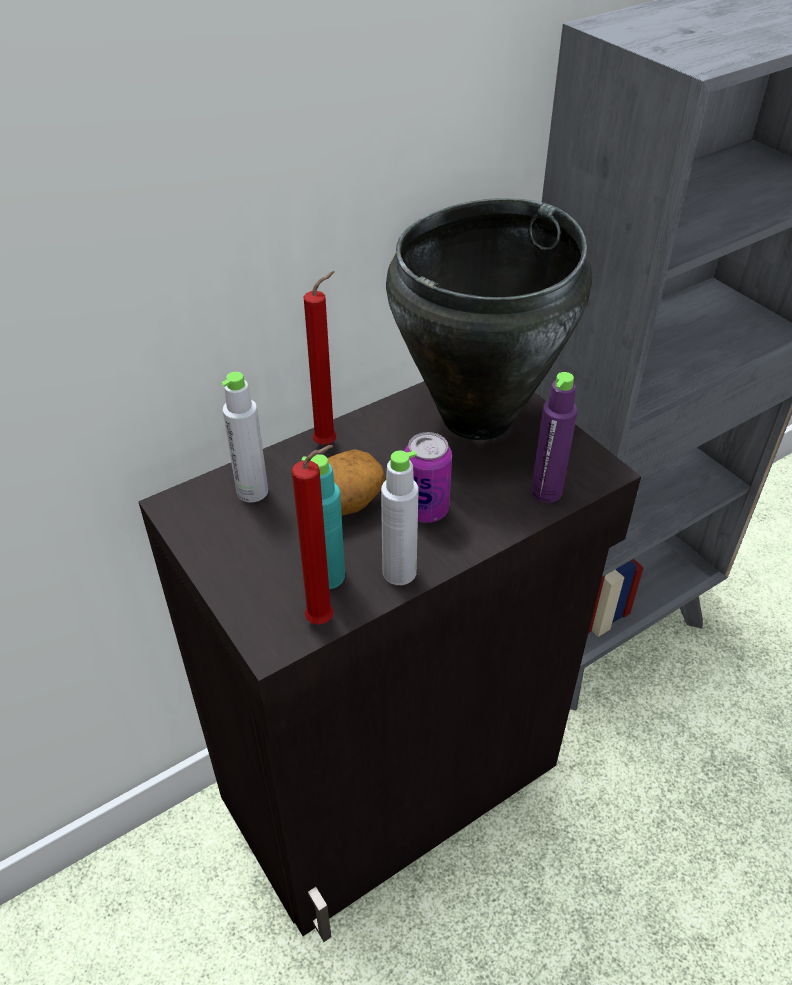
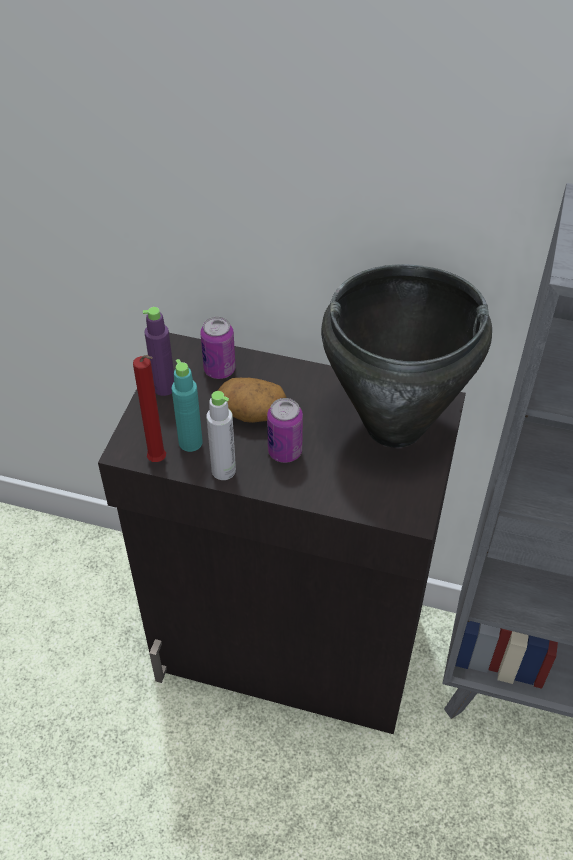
camera: 50 degrees right, 5 degrees up
grey bottle [221,372,268,503] -> can [200,317,236,379]
red candle [303,271,337,445] -> none
purple bottle [531,372,577,503] -> purple bottle moved to [143,307,174,396]

